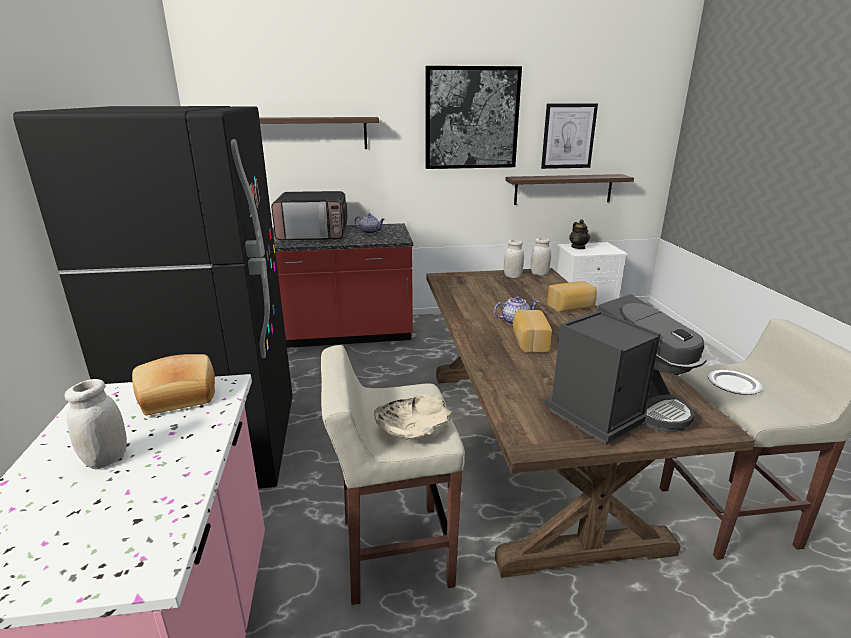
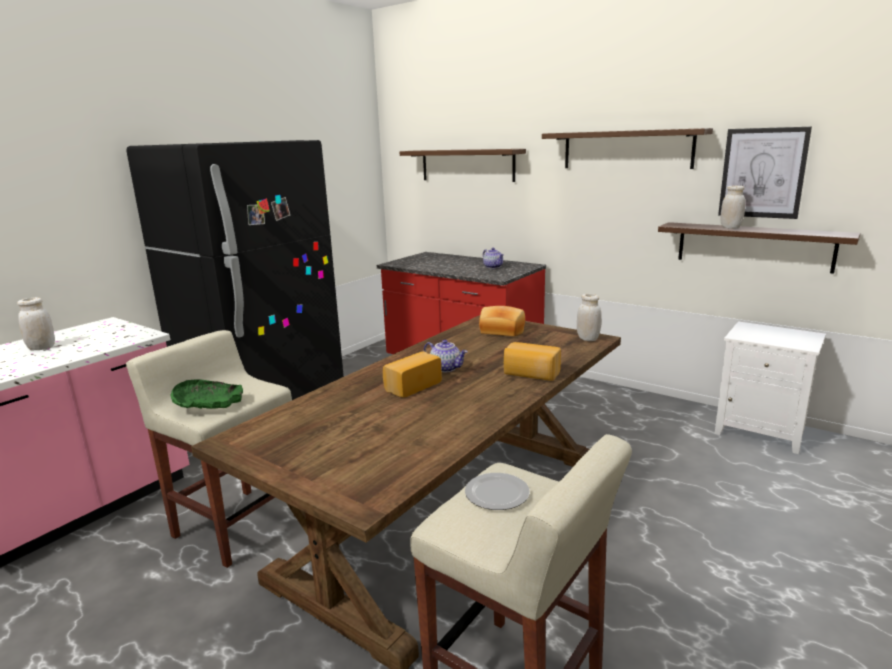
camera: 45 degrees right, 5 degrees down
bread [132,354,215,415] -> bread moved to [479,306,525,336]
microwave [271,191,348,240] -> none
beige bowl [374,394,452,440] -> green bowl [171,379,243,409]
picture [426,66,522,169] -> shelf [542,128,713,169]
white jar [504,240,524,278] -> white jar moved to [720,186,746,229]
coffee machine [544,294,707,445] -> none
teapot [569,219,590,249] -> none

